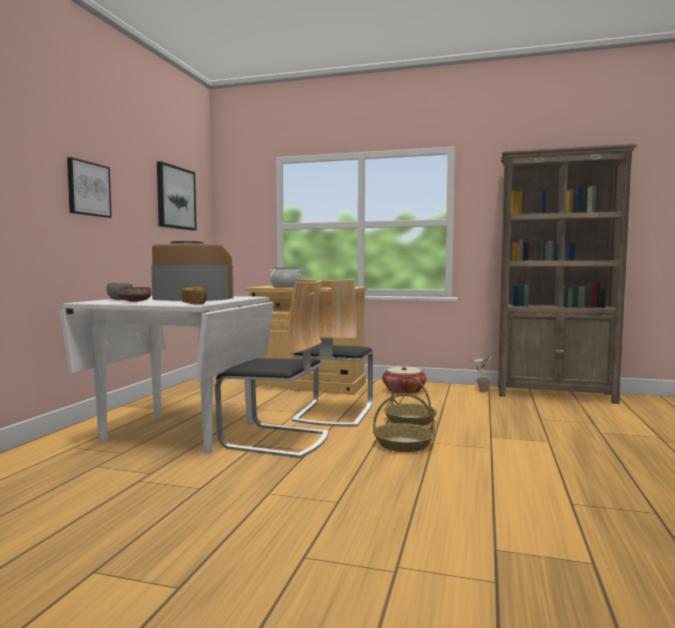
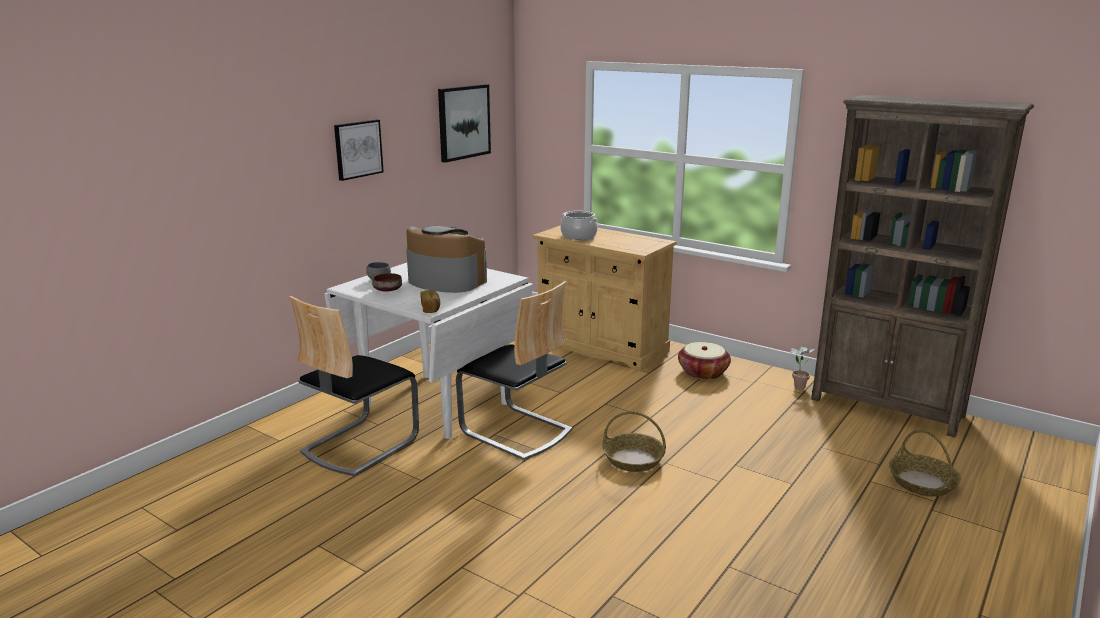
camera: 20 degrees right, 15 degrees up
chair [291,279,373,426] -> chair moved to [289,296,419,476]
basket [384,376,437,426] -> basket moved to [889,430,961,497]

